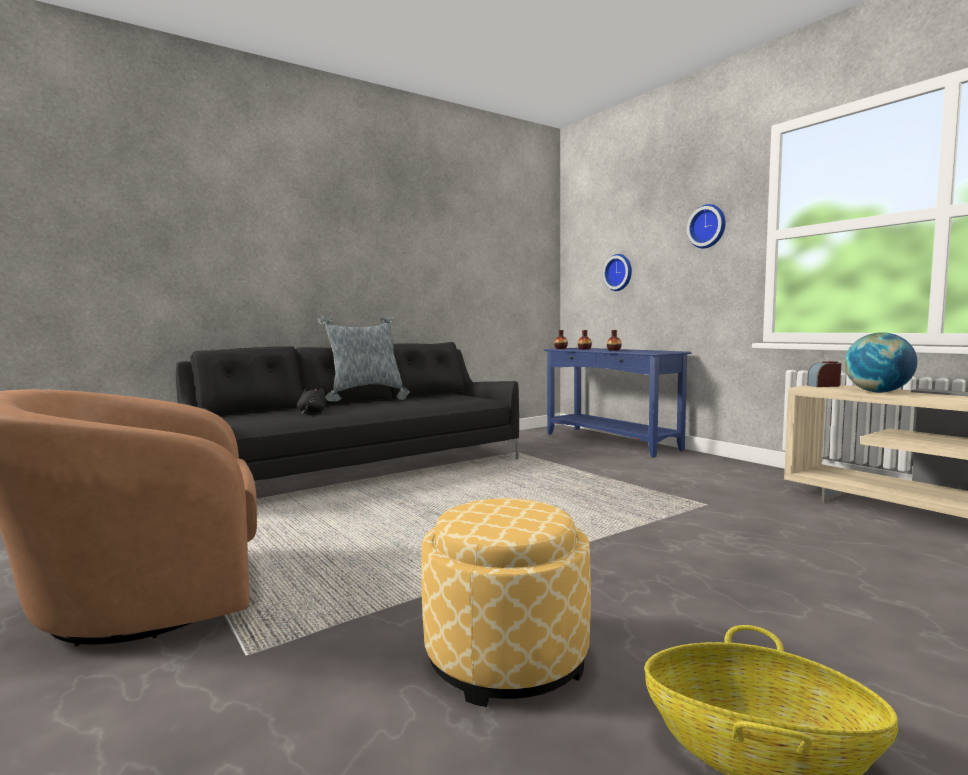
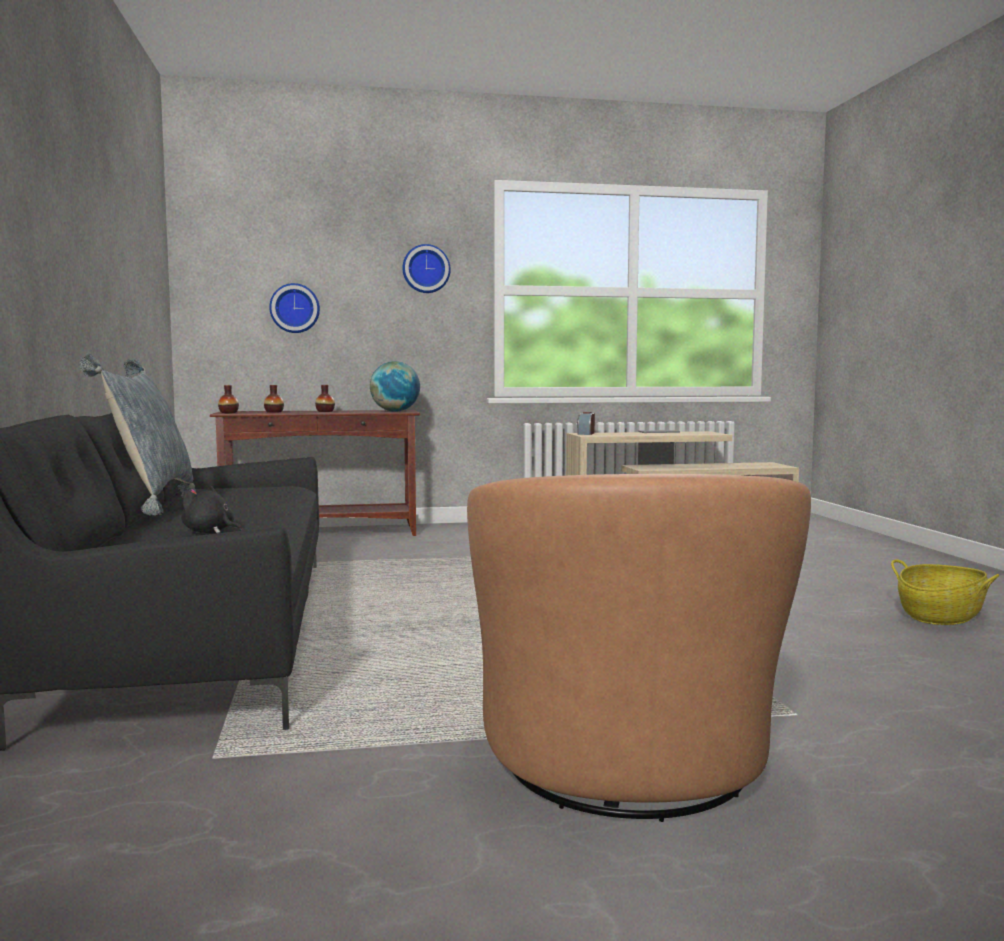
camera: 65 degrees left, 0 degrees up
ottoman [421,498,591,707] -> none
blue console table [544,348,692,458] -> brown console table [210,410,420,536]
globe [844,332,917,393] -> globe moved to [370,361,420,412]

